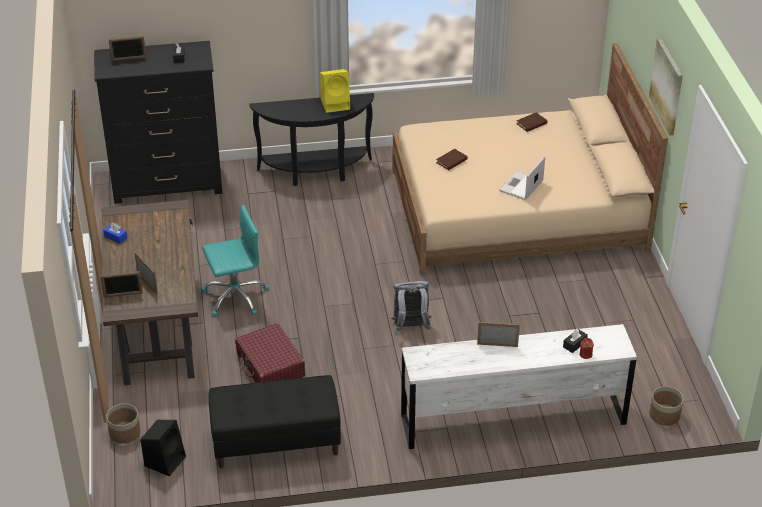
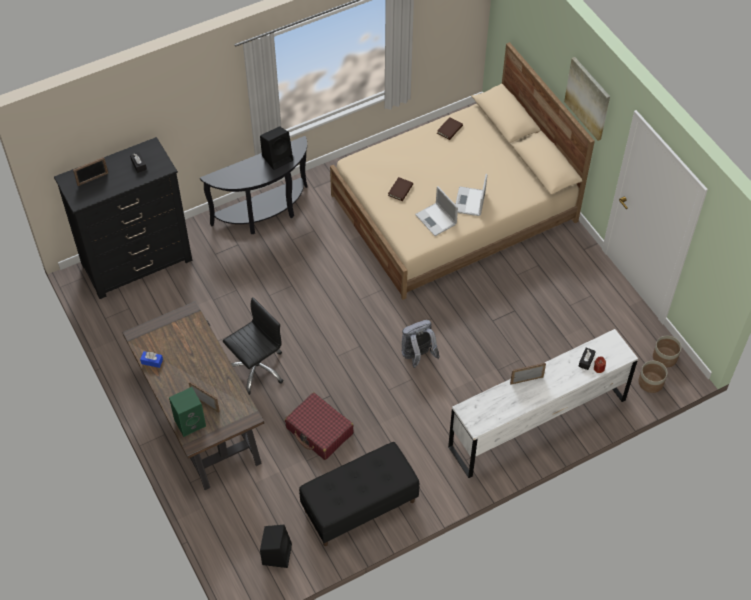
camera: 20 degrees left, 15 degrees up
picture frame [100,271,143,298] -> green speaker [169,387,206,437]
planter [106,404,140,444] -> planter moved to [653,336,681,367]
turquoise office chair [202,205,269,316] -> black office chair [223,297,284,395]
yellow speaker [320,69,350,113] -> black speaker [260,126,293,170]
none -> laptop [415,186,458,236]

